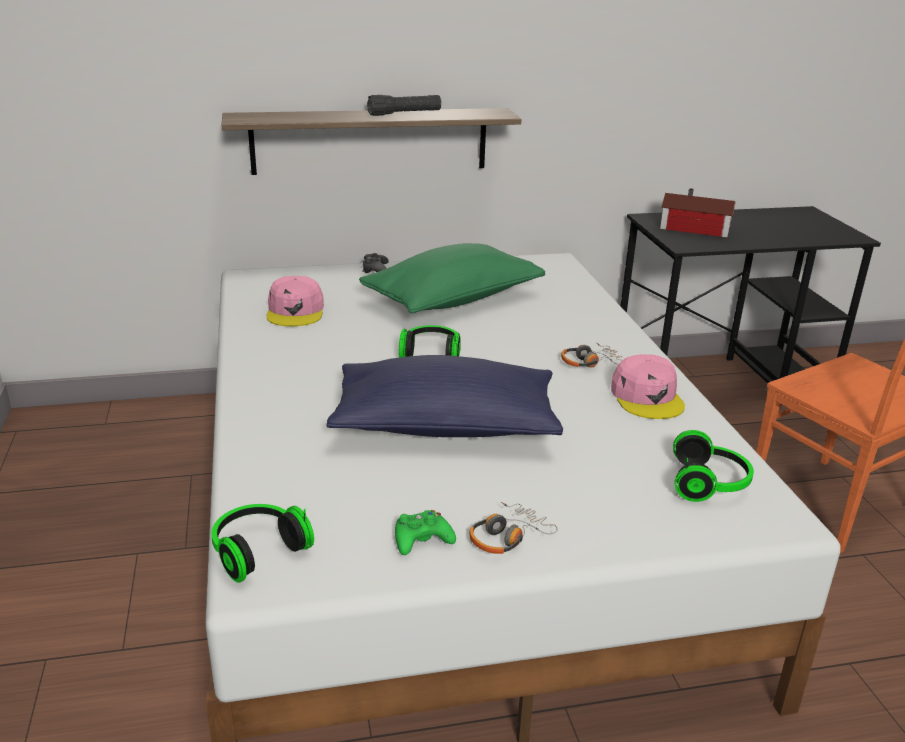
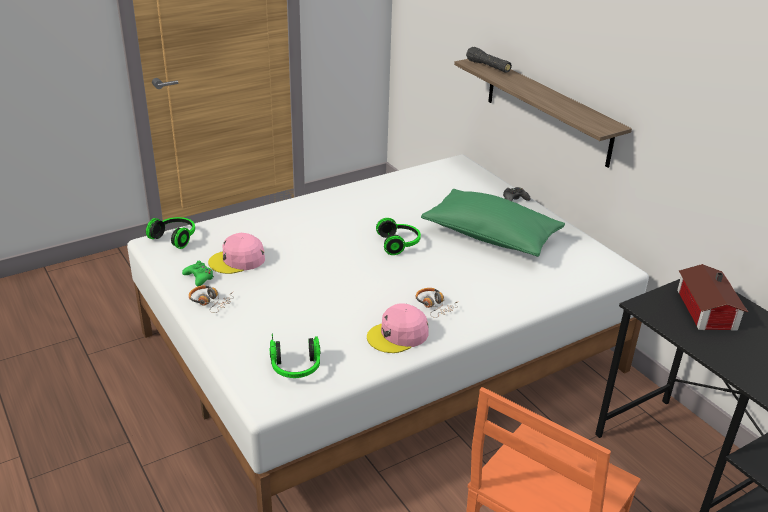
camera: 70 degrees right, 5 degrees up
pink cap [266,276,324,326] -> pink cap moved to [208,233,265,274]
blue pillow [327,355,563,437] -> none
black flashlight [367,95,441,116] -> black flashlight moved to [466,47,512,73]

